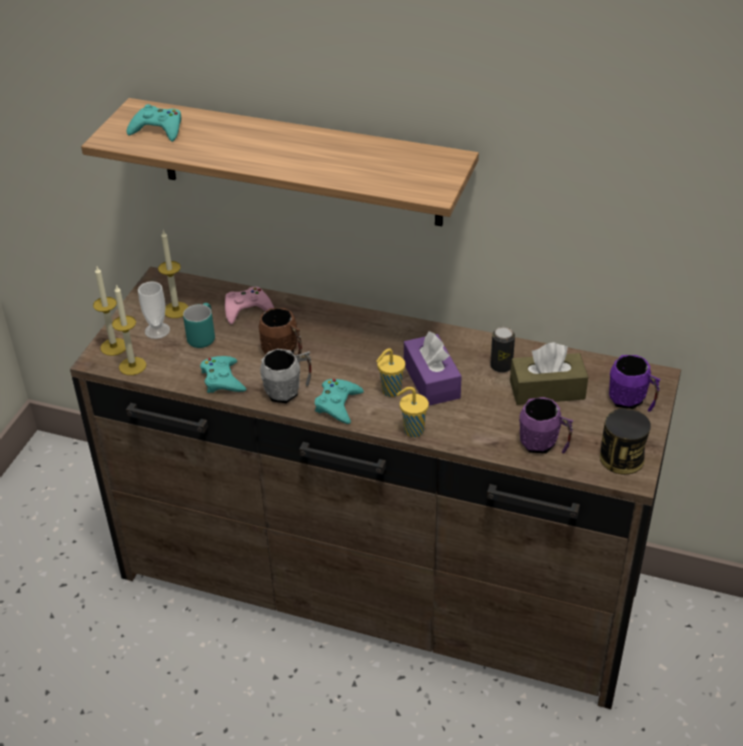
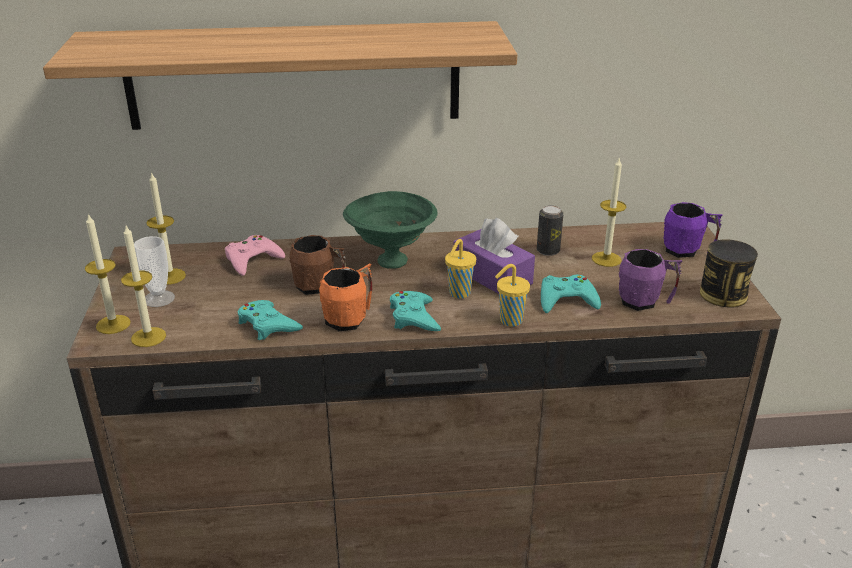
camera: 25 degrees left, 10 degrees down
turquoise game controller [127,104,181,142] -> turquoise game controller moved to [541,275,601,313]
turquoise mug [183,303,215,348] -> none
grey mug [260,349,312,403] -> orange mug [319,264,372,331]
brown tissue box [510,342,588,405] -> candle [592,158,626,267]
none -> green bowl [343,191,438,269]

